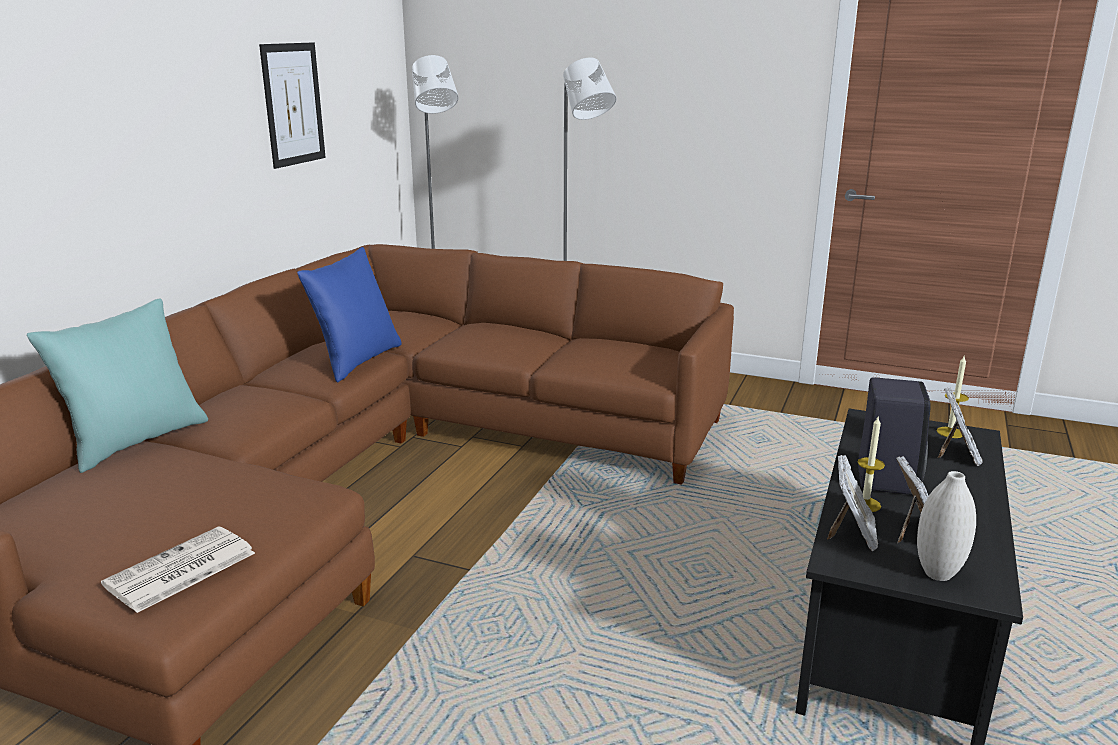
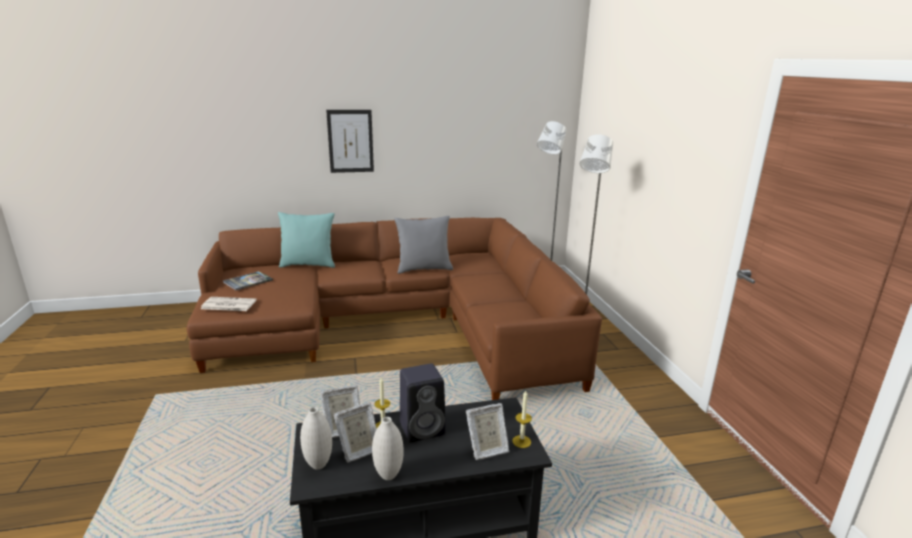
camera: 55 degrees right, 0 degrees up
picture [259,43,326,169] -> picture moved to [326,110,374,173]
blue pillow [297,247,402,382] -> grey pillow [394,216,453,274]
none -> book [223,271,273,290]
none -> white vase [372,417,404,480]

